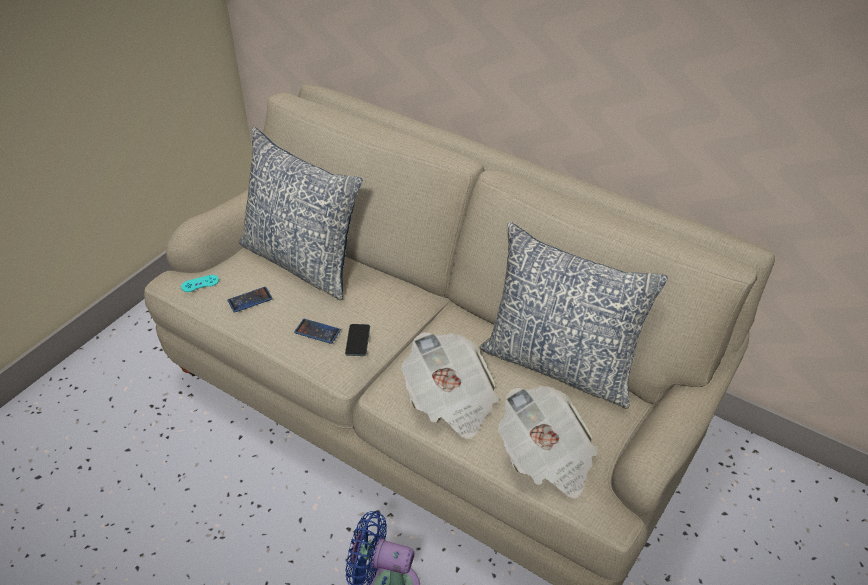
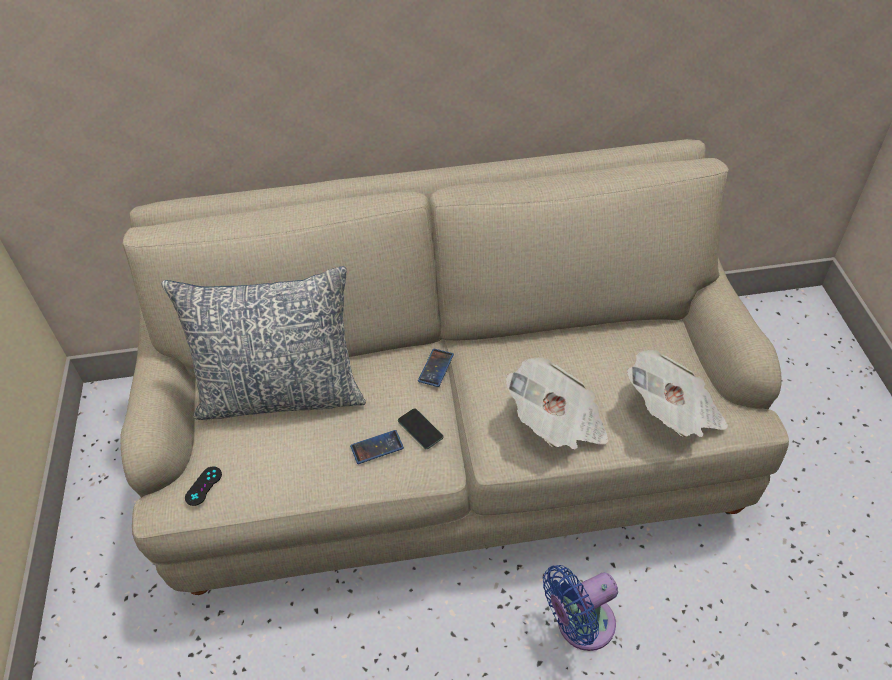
camera: 40 degrees left, 5 degrees up
turquoise game controller [181,275,219,292] -> black game controller [185,466,222,506]
phone [227,287,273,313] -> phone moved to [418,349,454,387]
pillow [480,222,668,409] -> none

